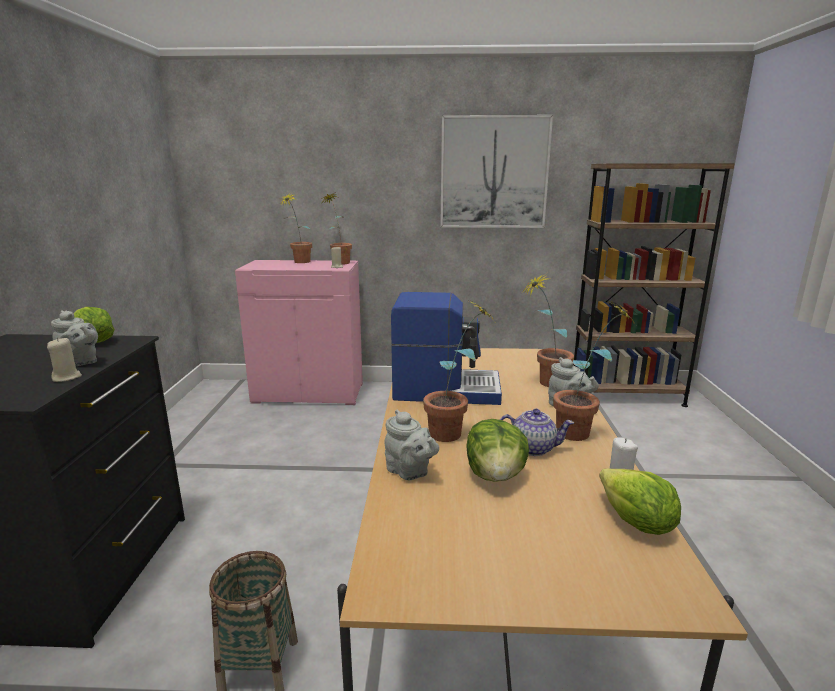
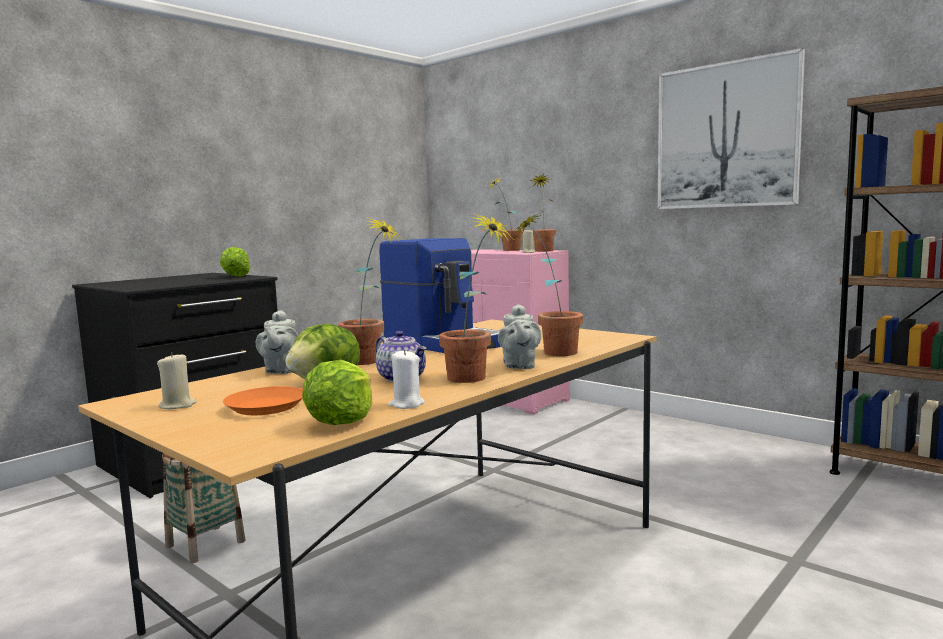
camera: 40 degrees right, 10 degrees down
beige candle [47,337,82,382] -> beige candle moved to [157,352,197,409]
grey teapot [51,310,98,366] -> none
none -> orange plate [223,386,303,415]

